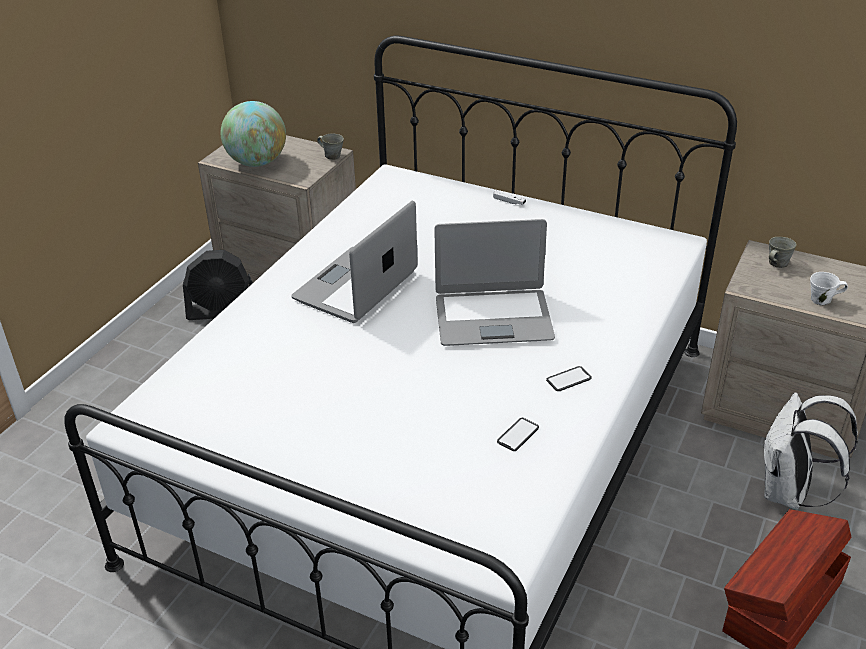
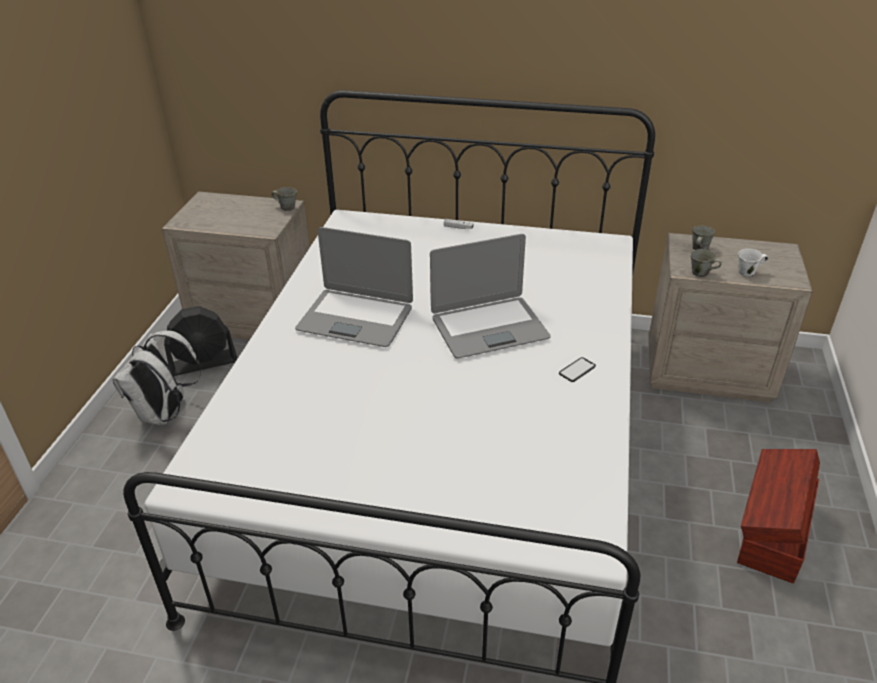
camera: 15 degrees left, 0 degrees up
globe [221,101,286,167] -> none
laptop [291,201,418,323] -> laptop turned 90 degrees counterclockwise [295,227,413,347]
phone [497,418,539,451] -> none
white backpack [762,392,858,509] -> white backpack moved to [112,330,201,425]
none -> grey mug [691,249,722,277]

